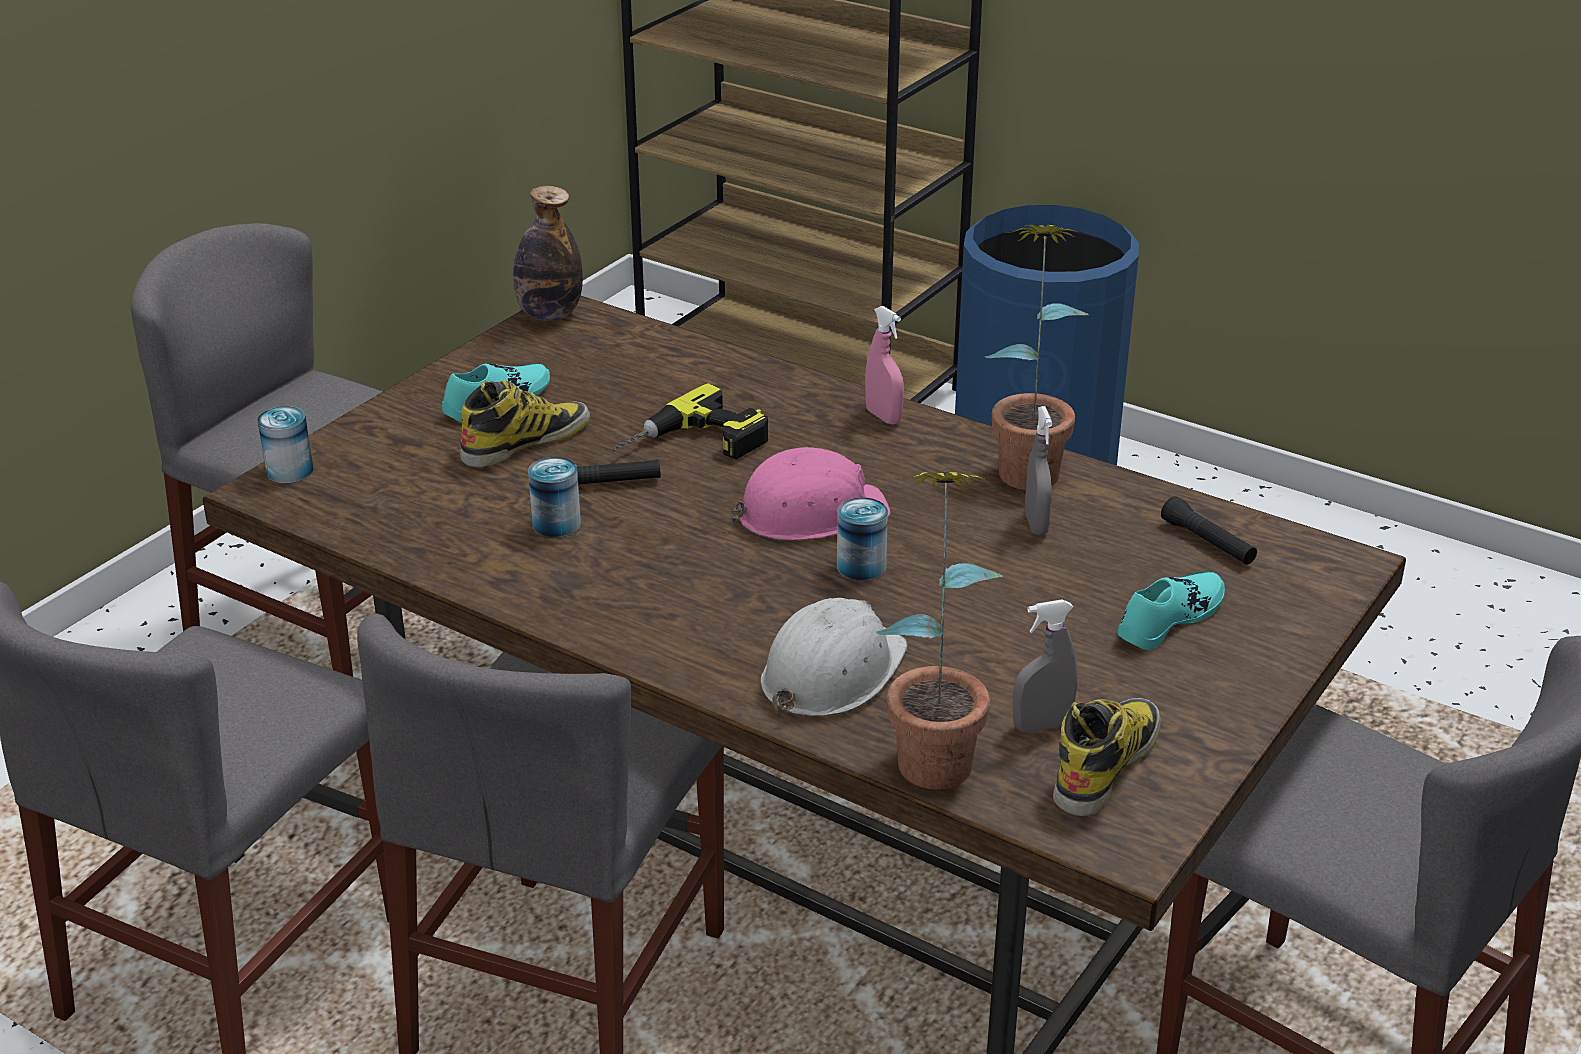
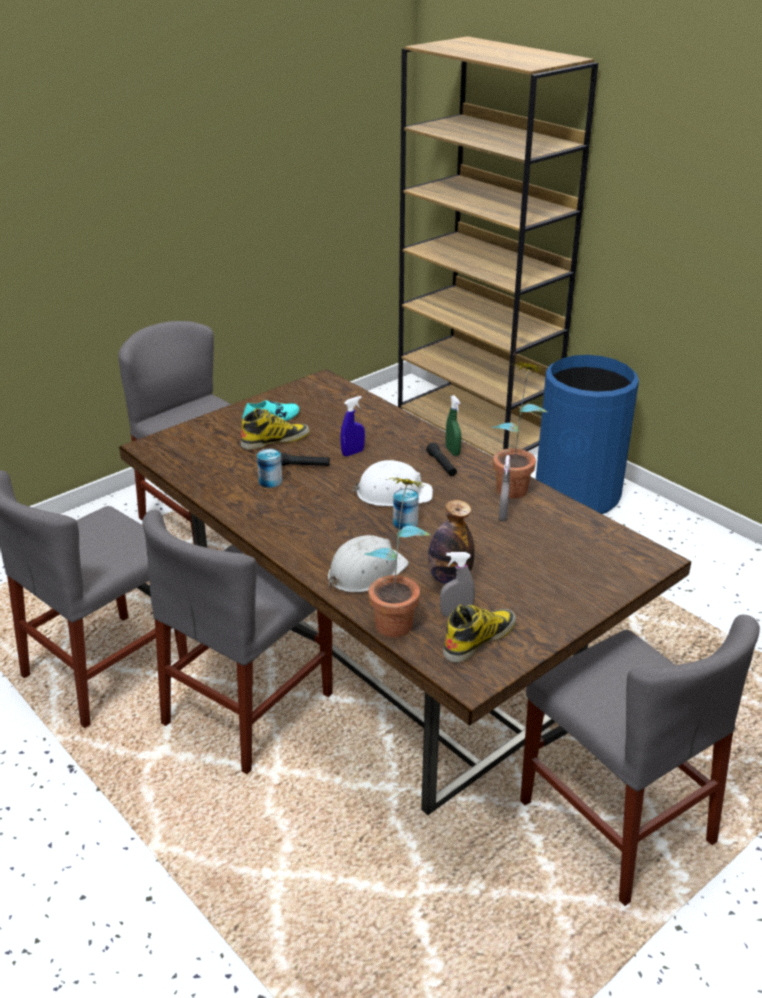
camera: 15 degrees right, 0 degrees up
can [257,406,314,483] -> none
bottle [513,186,583,321] -> bottle moved to [428,500,475,584]
power drill [612,383,768,460] -> blue spray bottle [341,396,365,456]
pink hard hat [730,447,891,541] -> white hard hat [351,460,433,507]
pink spray bottle [865,306,904,425] -> green spray bottle [446,395,461,456]
turquoise shoe [1117,571,1225,650] -> none
black flashlight [1161,496,1257,565] -> black flashlight moved to [426,442,457,476]

